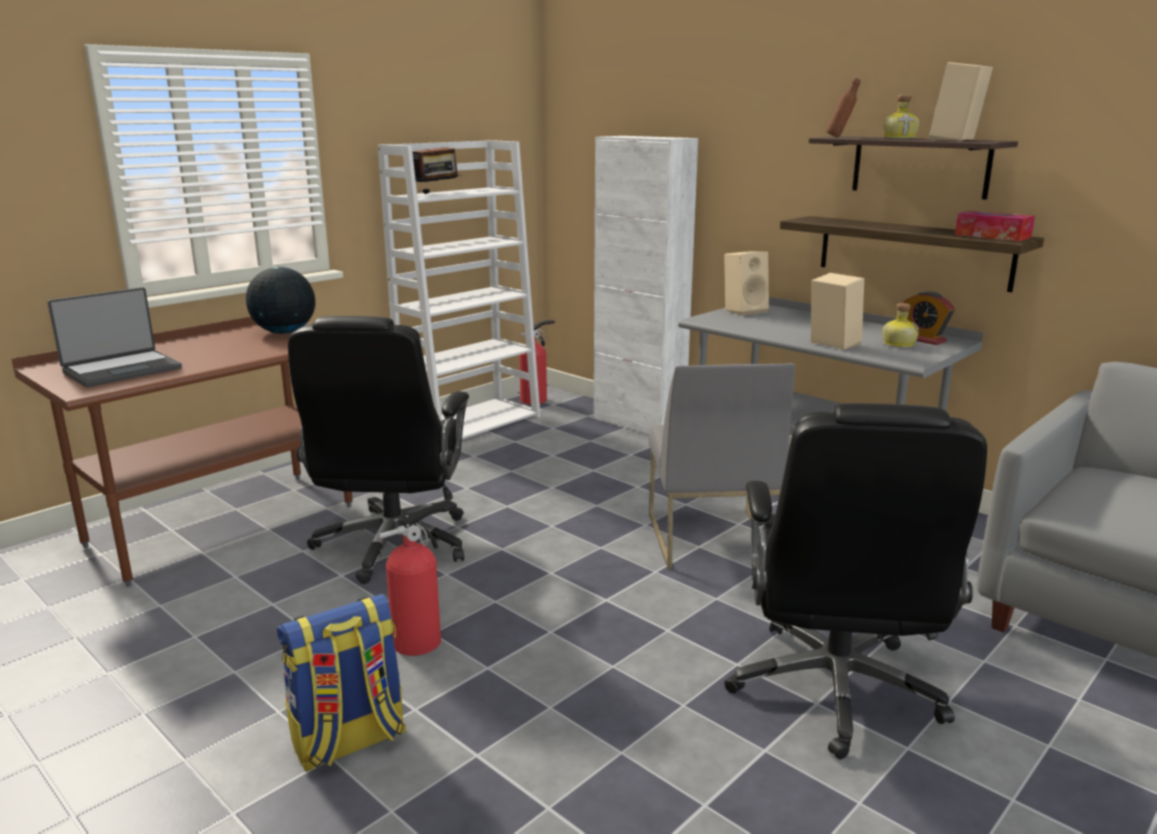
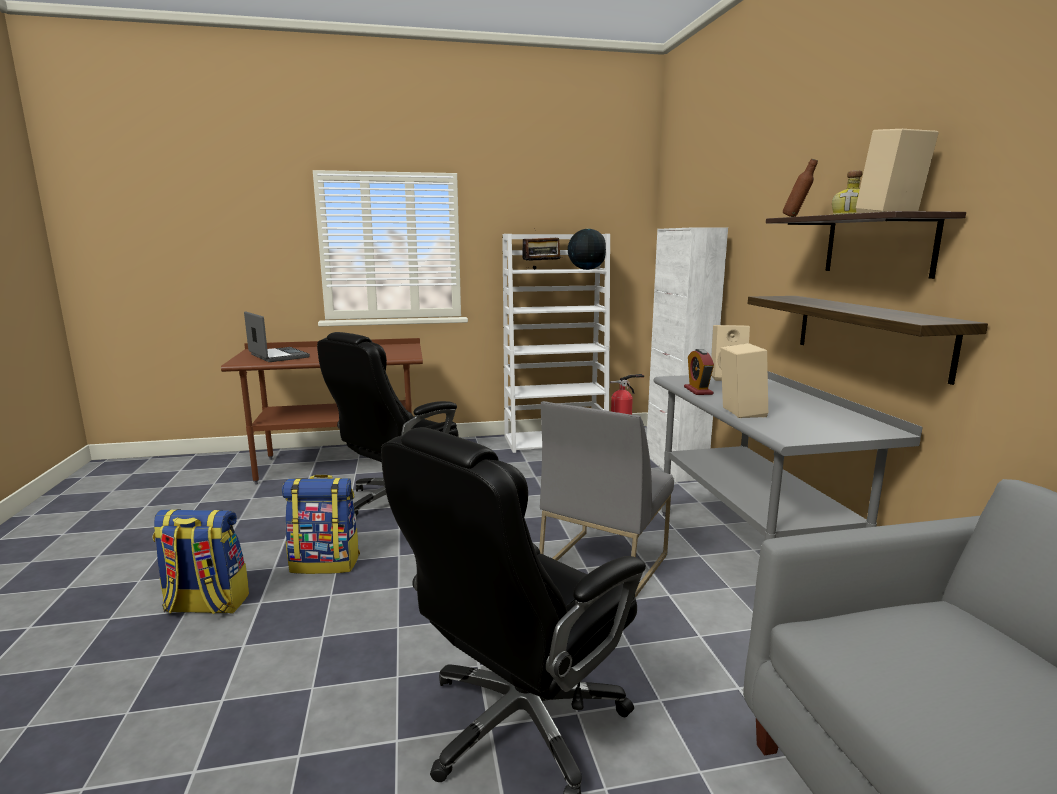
camera: 35 degrees right, 5 degrees down
laptop [47,287,182,387] -> laptop turned 120 degrees counterclockwise [244,312,310,362]
globe [246,267,315,334] -> globe moved to [568,229,606,270]
fire extinguisher [379,499,457,656] -> backpack [282,475,360,574]
bottle [882,303,919,348] -> none
alarm clock [903,291,955,345] -> alarm clock moved to [684,349,714,395]
tissue box [955,211,1035,241] -> none

